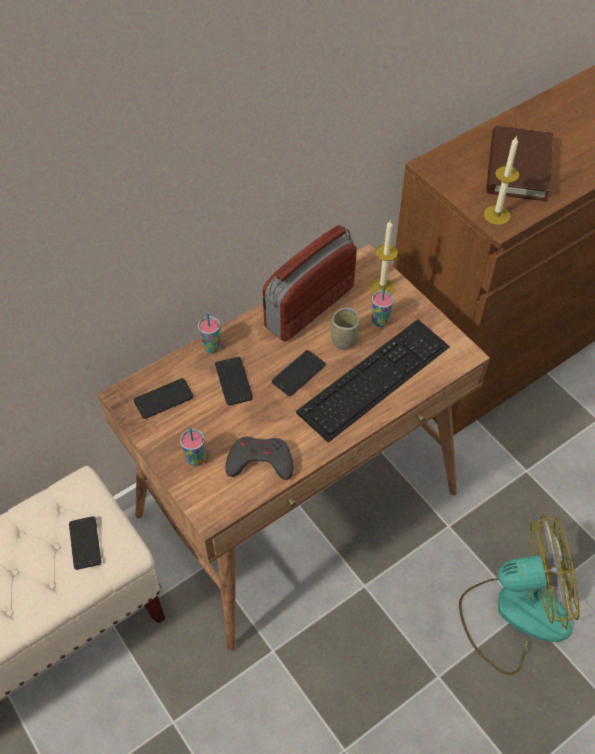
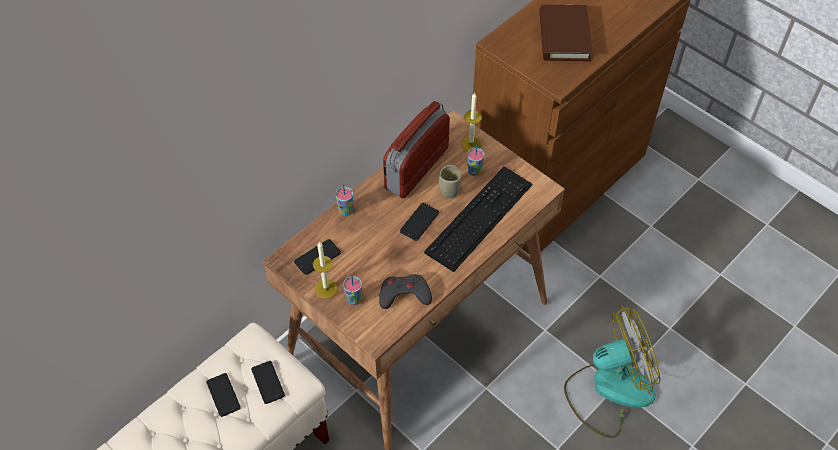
camera: 10 degrees left, 0 degrees up
phone [215,357,253,406] -> phone moved to [206,373,241,417]
candle [484,136,519,225] -> candle moved to [313,241,337,299]

